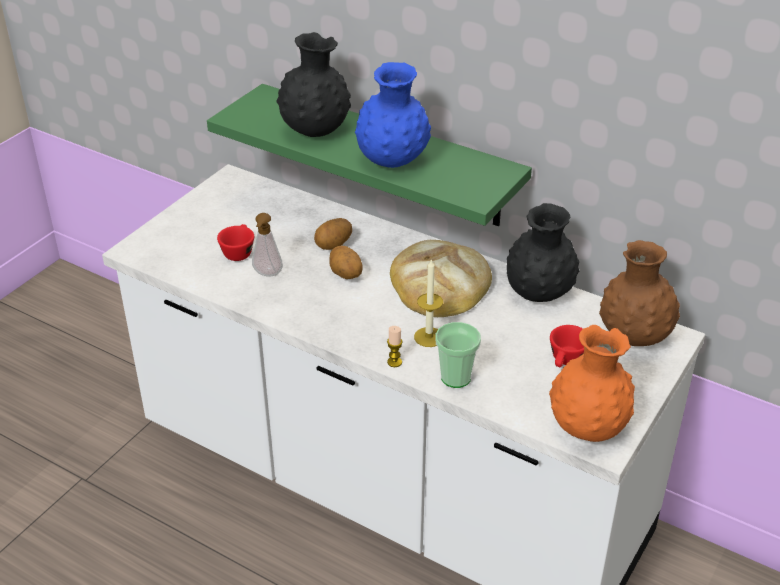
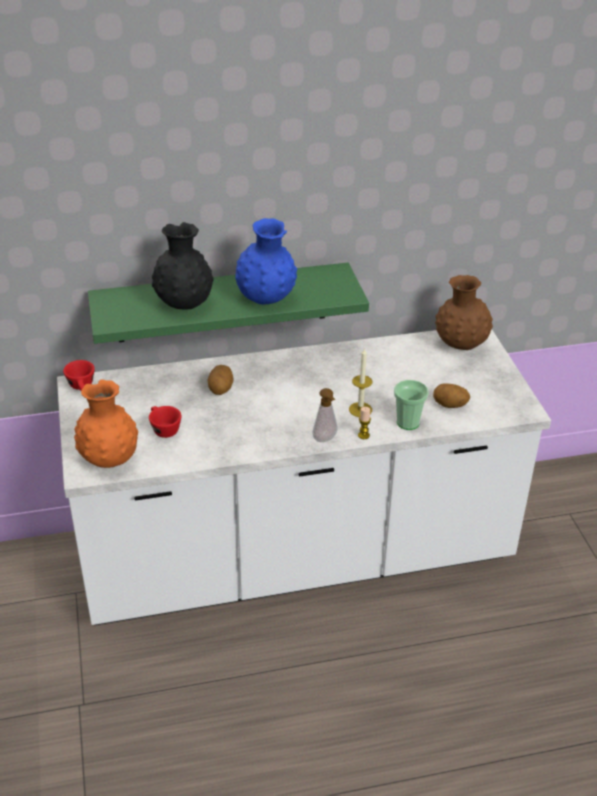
camera: 45 degrees left, 0 degrees up
soap dispenser [252,213,283,277] -> soap dispenser moved to [312,388,338,442]
potato [329,246,363,279] -> potato moved to [433,383,470,408]
bread [390,240,492,317] -> none
black vase [507,203,579,302] -> none
orange vase [549,325,635,442] -> orange vase moved to [74,379,138,468]
red cup [550,325,584,367] -> red cup moved to [63,360,95,391]

